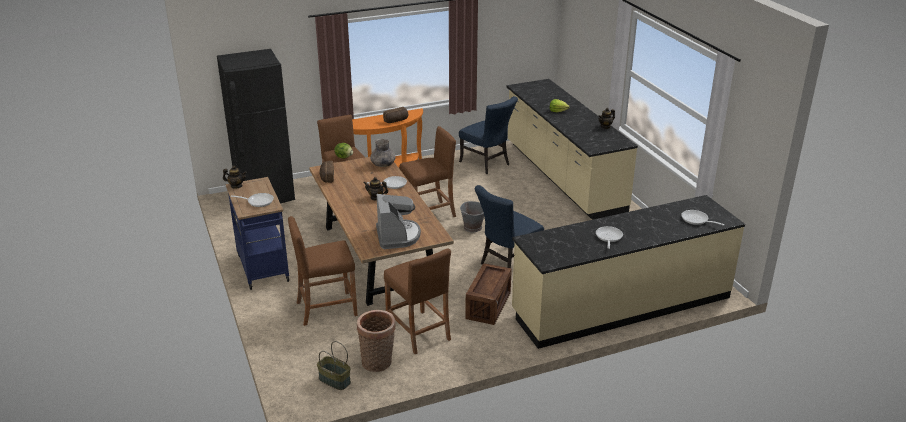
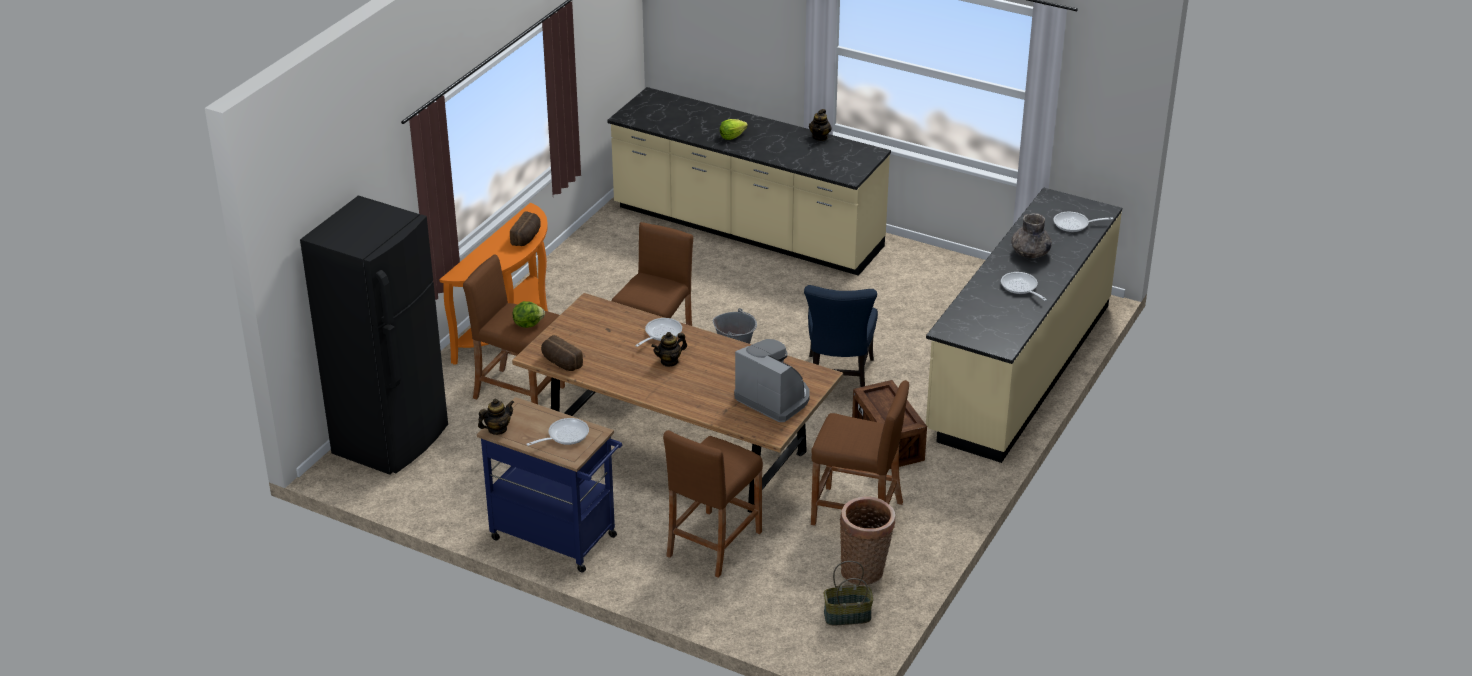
camera: 40 degrees left, 5 degrees up
grey vase [370,139,395,167] -> grey vase moved to [1011,213,1052,258]
blue chair [459,96,518,174] -> none

